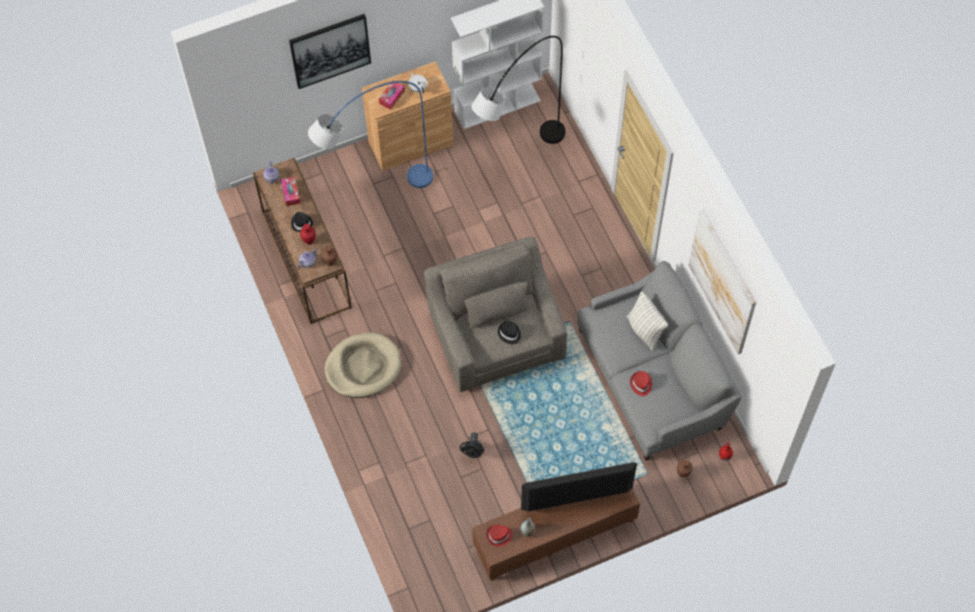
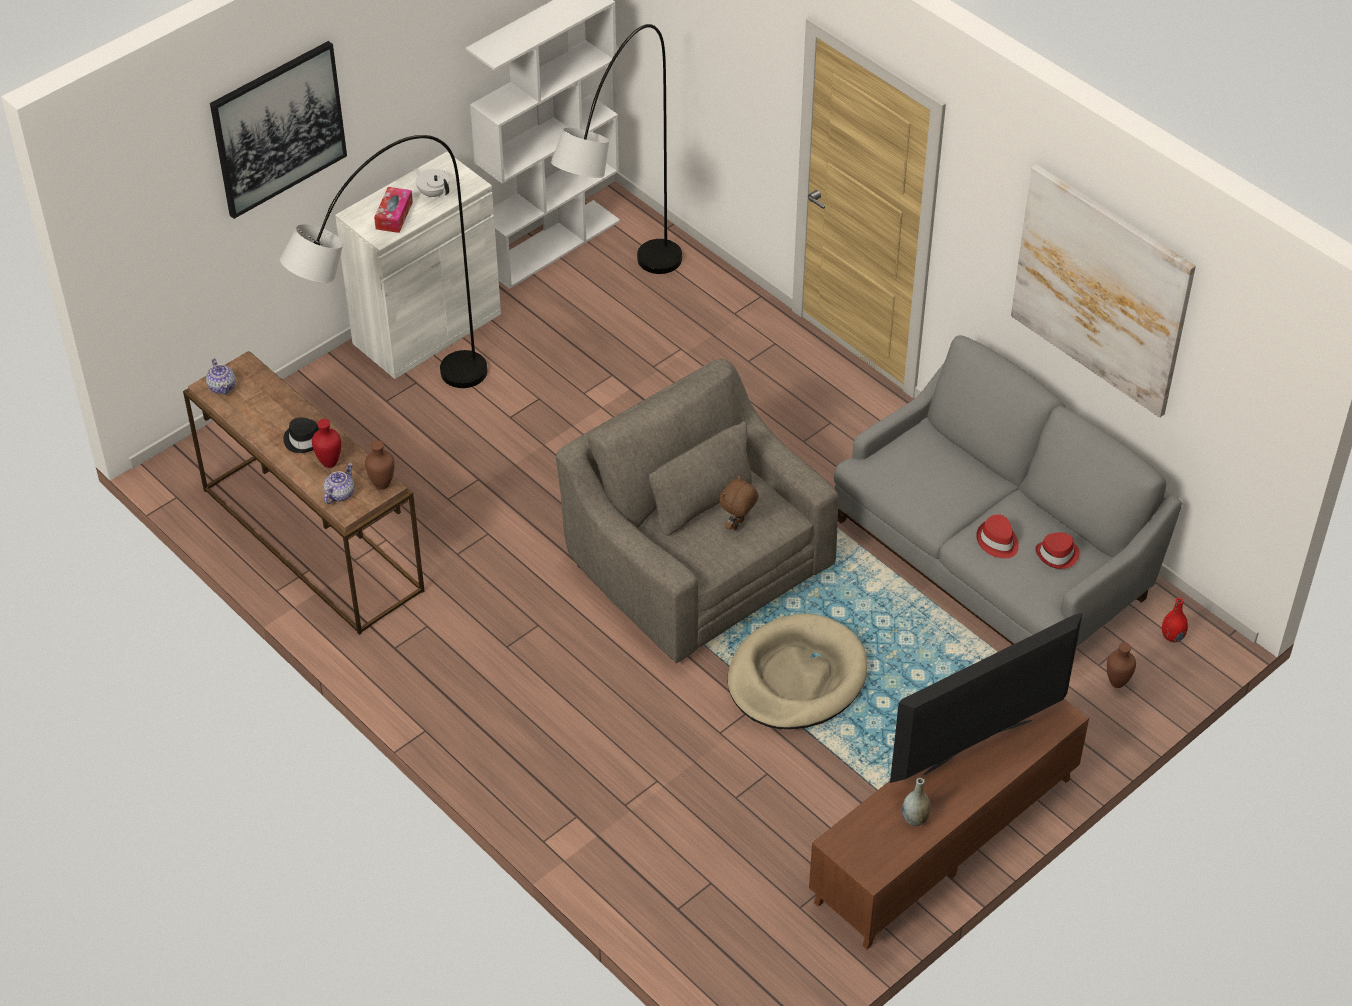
camera: 20 degrees left, 15 degrees down
tissue box [281,177,300,206] -> none
blue floor lamp [308,81,433,188] -> grey floor lamp [280,135,487,388]
beige dog bed [325,332,401,398] -> beige dog bed moved to [728,614,868,729]
brown cabinet [362,61,453,171] -> white cabinet [335,152,501,379]
black fan [459,432,484,458] -> none
red hat [486,525,513,547] -> red hat moved to [1035,532,1080,569]
black hat [498,321,521,344] -> brown plush toy [719,475,759,530]
pillow [627,291,668,350] -> none

